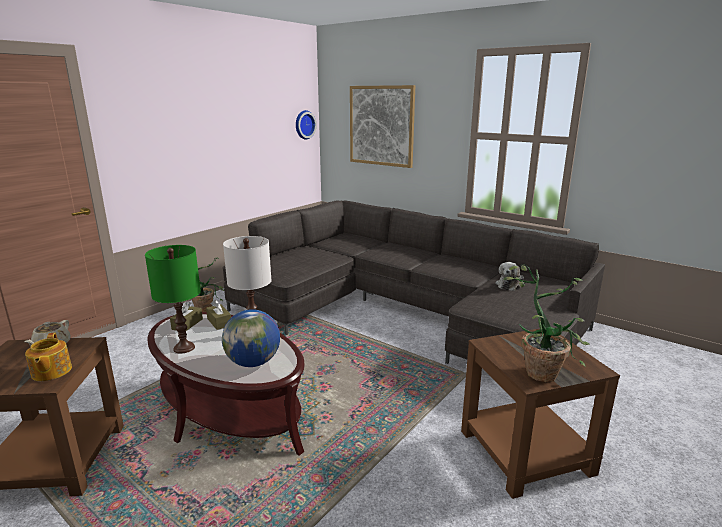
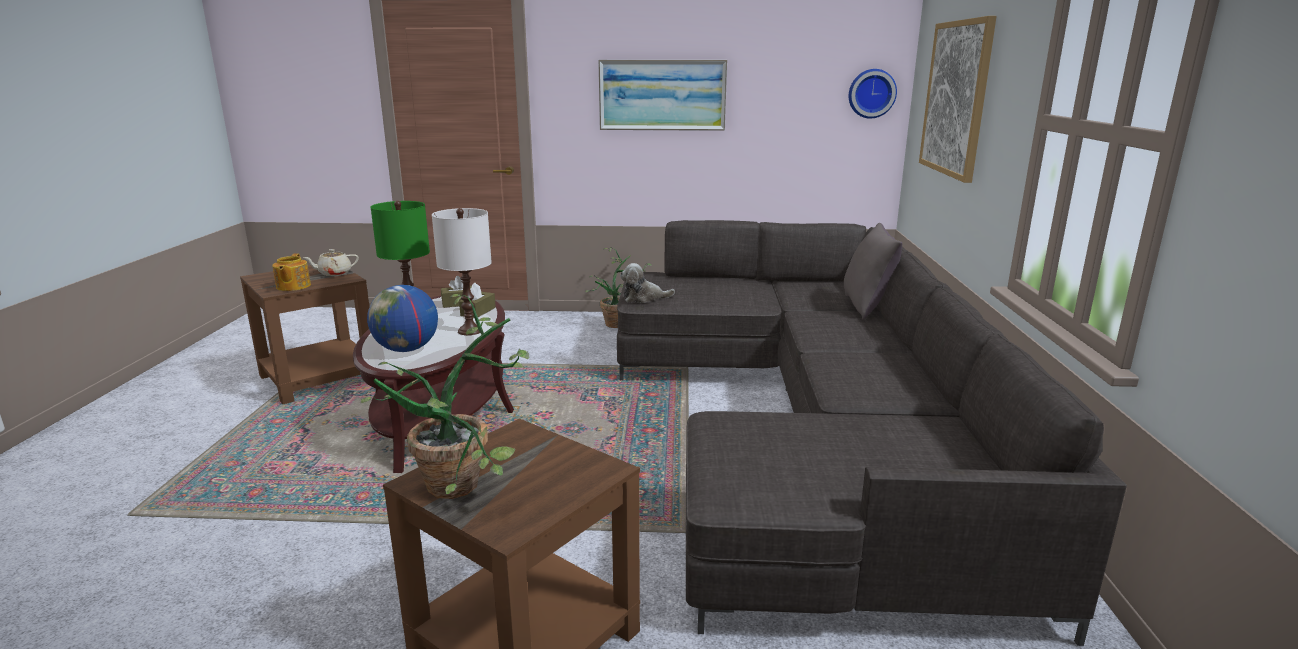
camera: 55 degrees right, 0 degrees up
teapot [25,333,72,381] -> teapot turned 45 degrees counterclockwise [272,253,311,291]
plush toy [495,262,524,291] -> plush toy moved to [620,263,675,303]
none -> picture [598,60,727,131]
none -> grey pillow [844,223,902,320]

